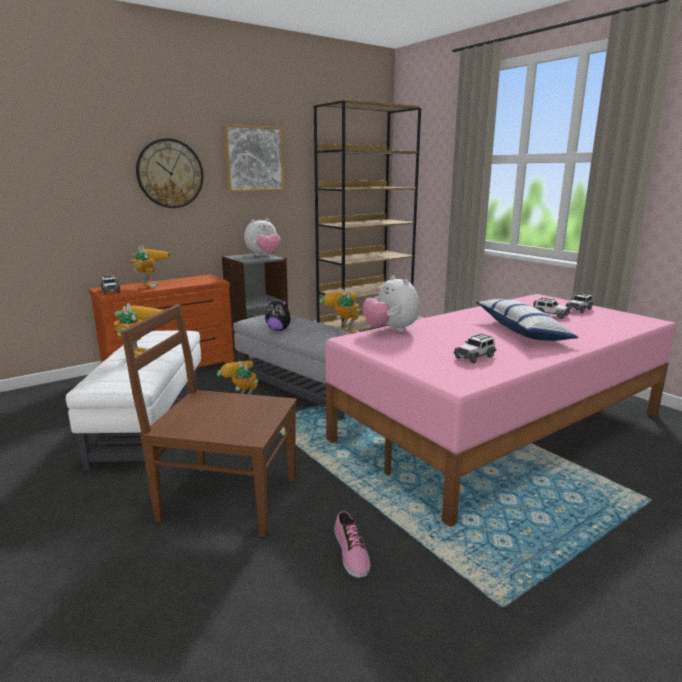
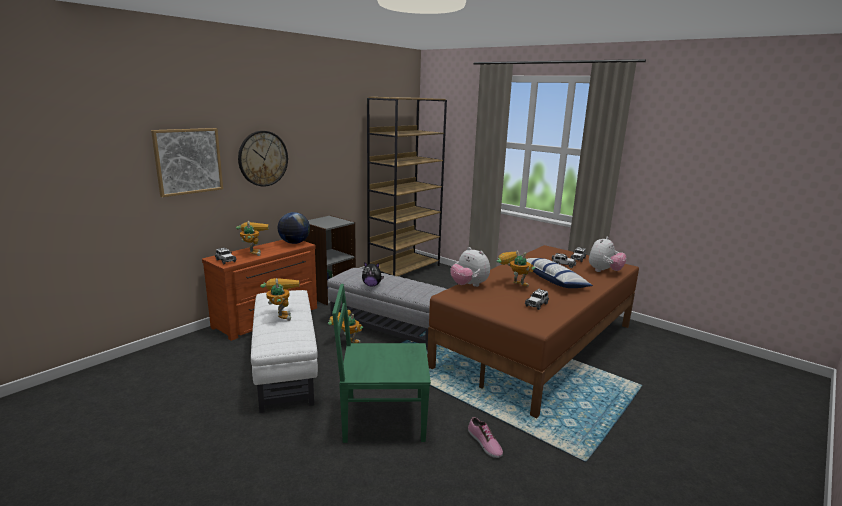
camera: 15 degrees left, 0 degrees up
brown chair [121,304,297,537] -> green chair [332,284,431,443]
picture [223,124,284,192] -> picture moved to [151,128,223,197]
plush toy [244,218,281,256] -> plush toy moved to [589,237,627,272]
toy robot [319,289,360,334] -> toy robot moved to [496,251,535,287]
pink bed [325,294,676,527] -> brown bed [427,245,639,418]
none -> globe [278,212,310,244]

